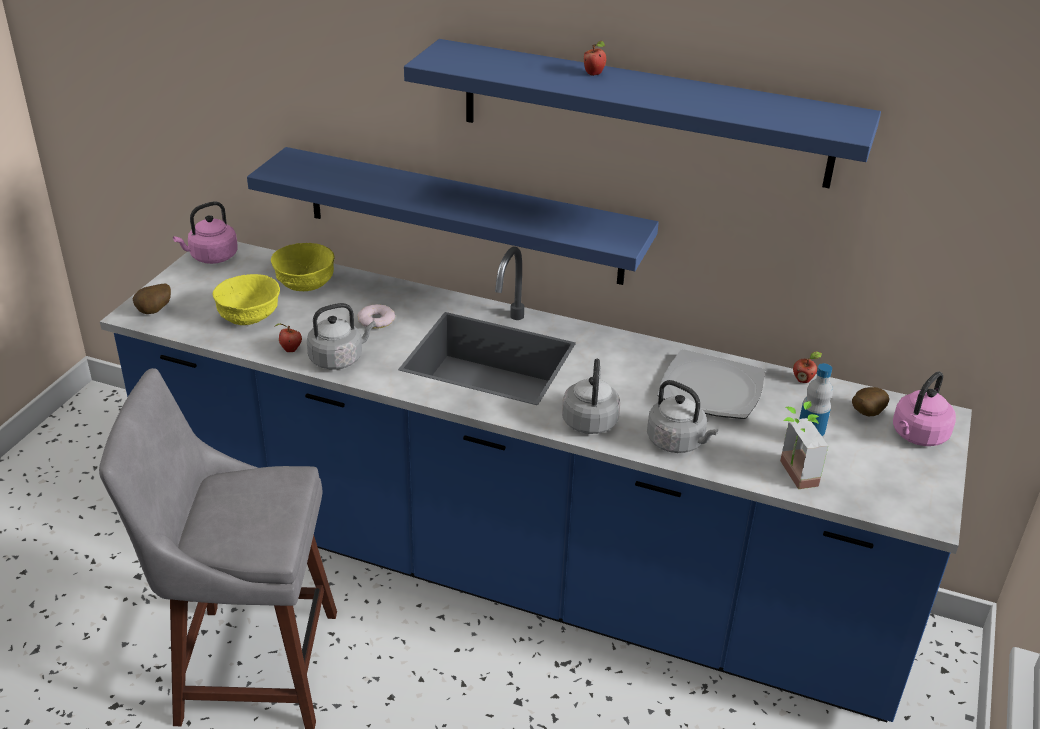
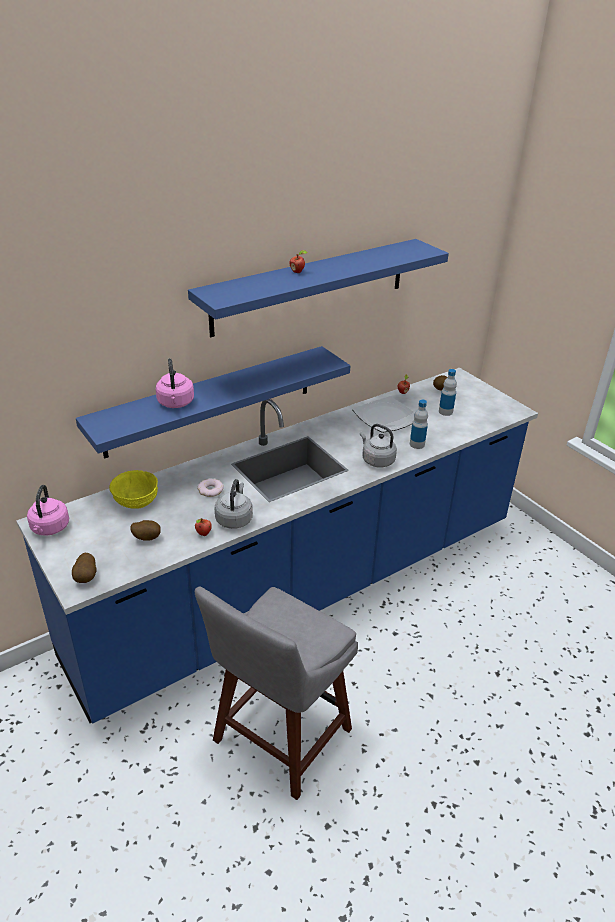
camera: 55 degrees left, 0 degrees up
yellow bowl [212,274,280,325] -> potato [130,520,161,541]
grey kettle [647,380,718,453] -> bottle [410,399,428,449]
potted plant [780,401,828,489] -> none
pink kettle [893,371,956,446] -> pink kettle moved to [156,358,194,408]

